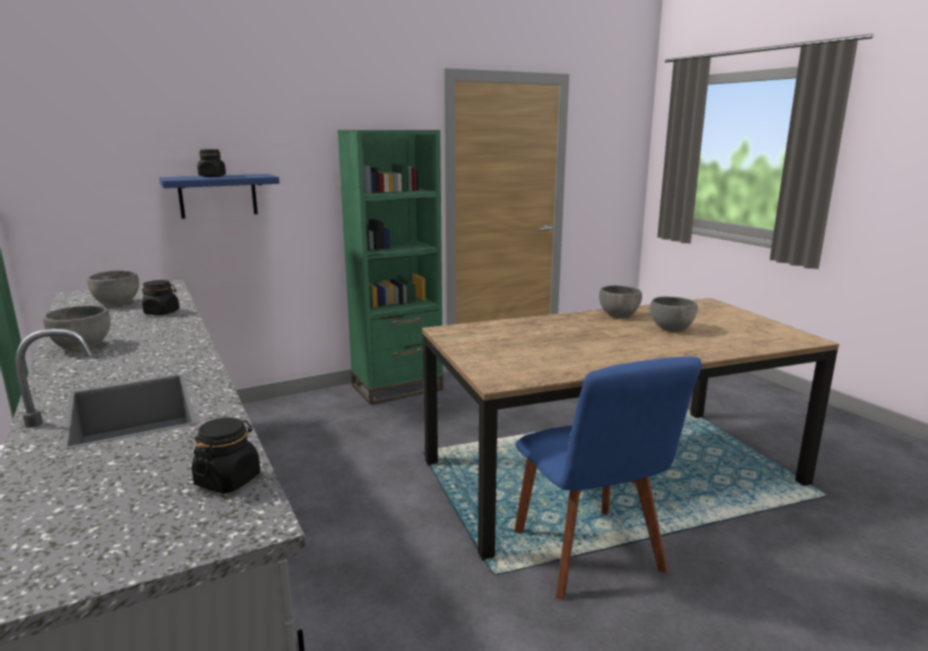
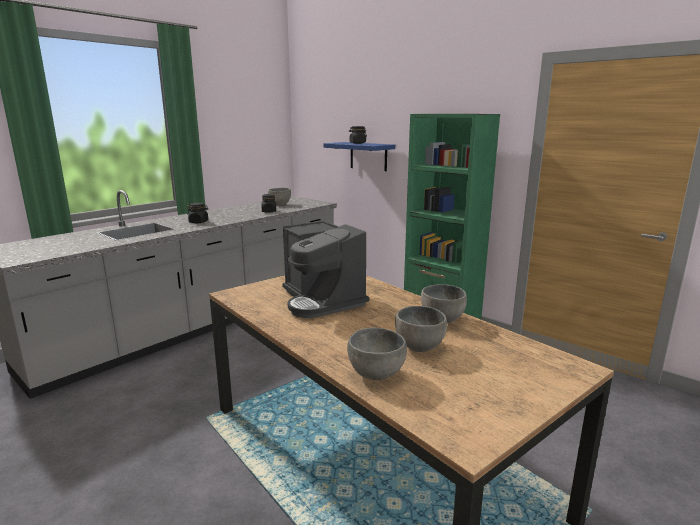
camera: 70 degrees right, 0 degrees up
grey bowl [43,306,111,351] -> grey bowl moved to [347,328,407,380]
black jar [192,417,260,494] -> black jar moved to [187,203,208,223]
blue chair [514,356,702,600] -> none
none -> coffee machine [282,221,369,318]

